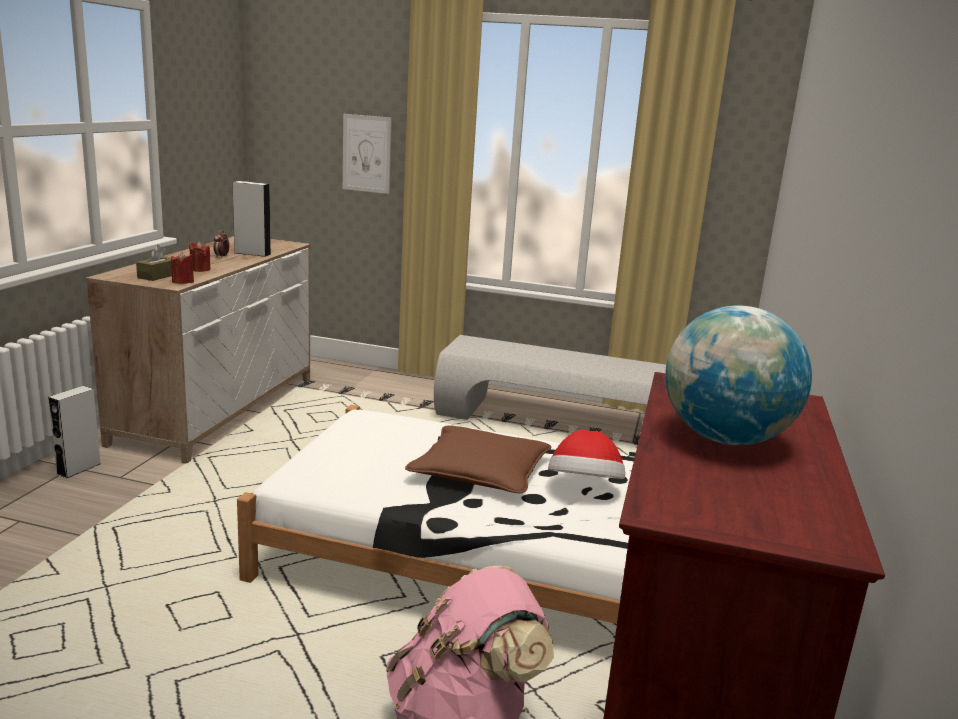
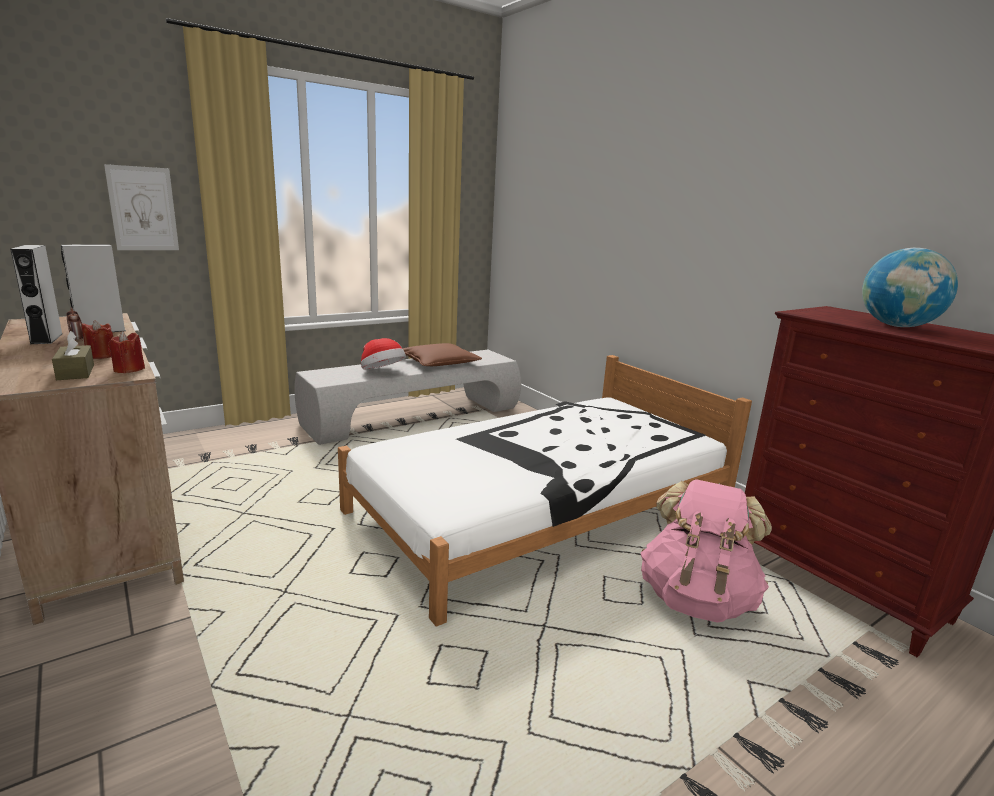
camera: 50 degrees left, 0 degrees up
grey speaker [48,386,101,479] -> grey speaker moved to [10,245,62,344]
brown pillow [405,425,552,493] -> brown pillow moved to [402,343,482,366]
hat [548,429,625,479] -> hat moved to [361,338,406,369]

